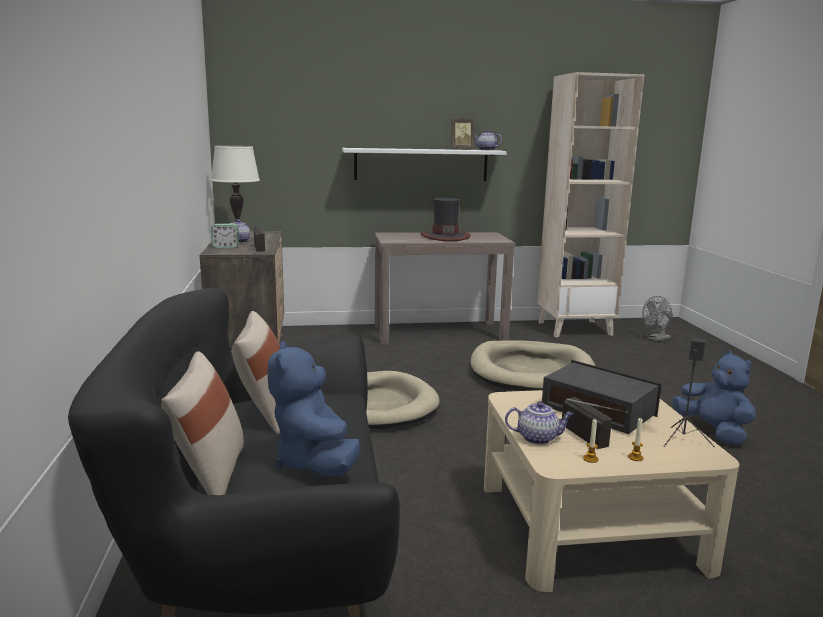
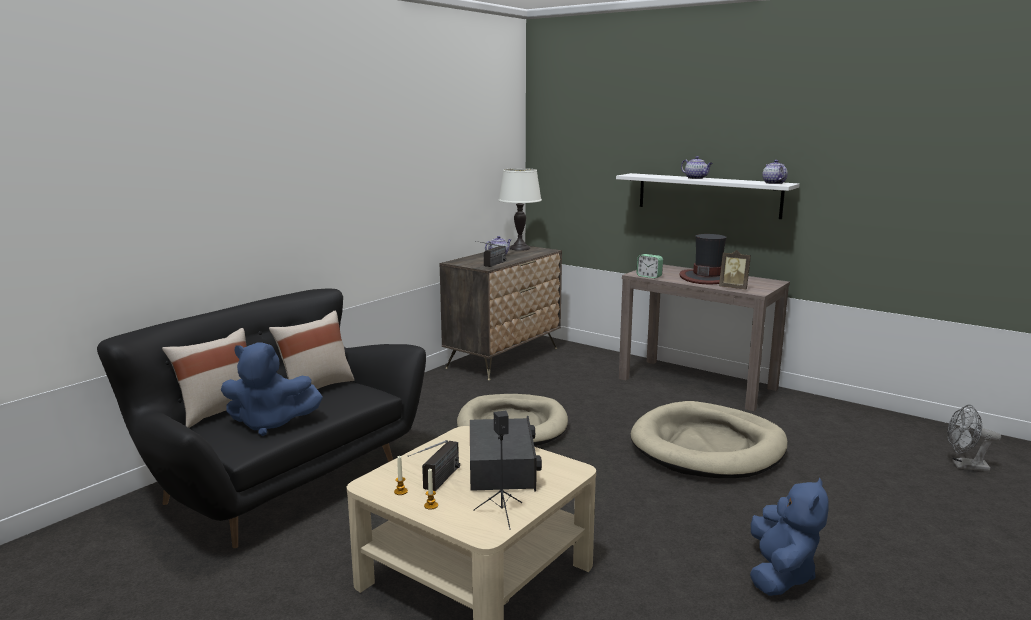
camera: 45 degrees right, 0 degrees up
alarm clock [211,223,239,248] -> alarm clock moved to [636,254,663,279]
blue plush toy [267,341,361,476] -> blue plush toy turned 120 degrees counterclockwise [221,342,323,436]
picture frame [451,116,474,150] -> picture frame moved to [719,250,751,289]
teapot [505,402,574,445] -> teapot moved to [681,156,713,179]
beige bookcase [537,72,645,337] -> none

